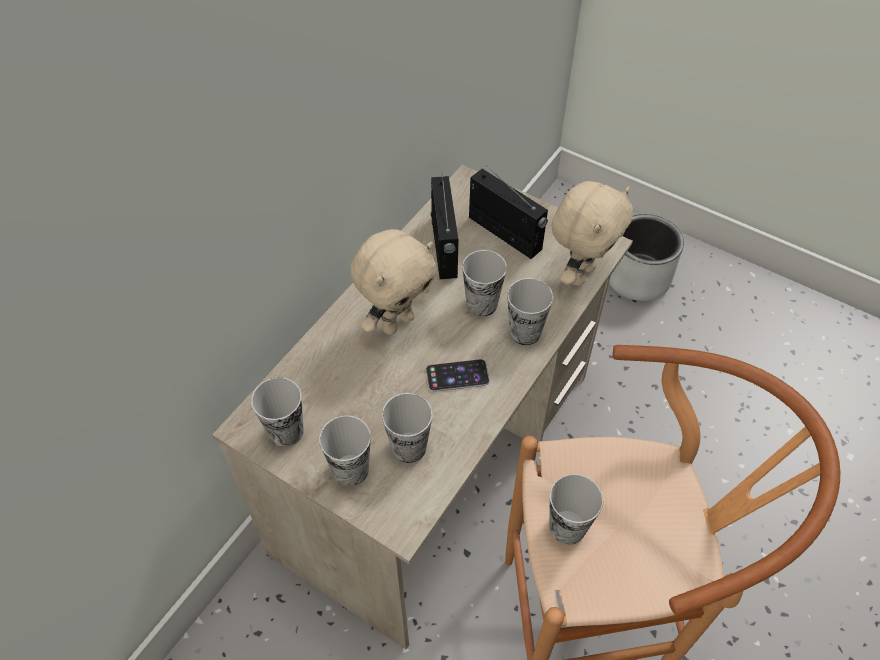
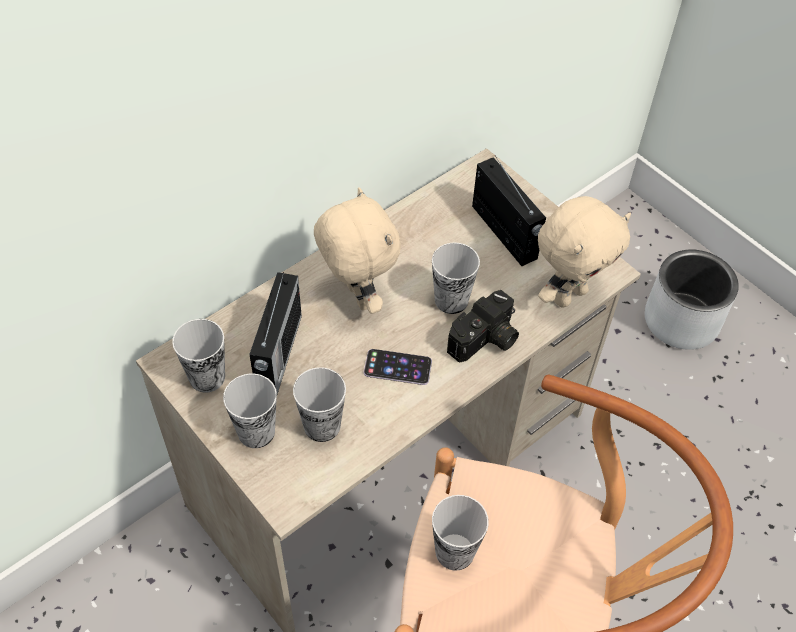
camera: 15 degrees right, 0 degrees up
beige plush toy [350,229,437,335] -> beige plush toy turned 90 degrees counterclockwise [314,187,401,314]
radio [431,175,459,279] -> radio moved to [249,272,302,394]
cup [507,278,553,345] -> camera [447,290,519,363]

